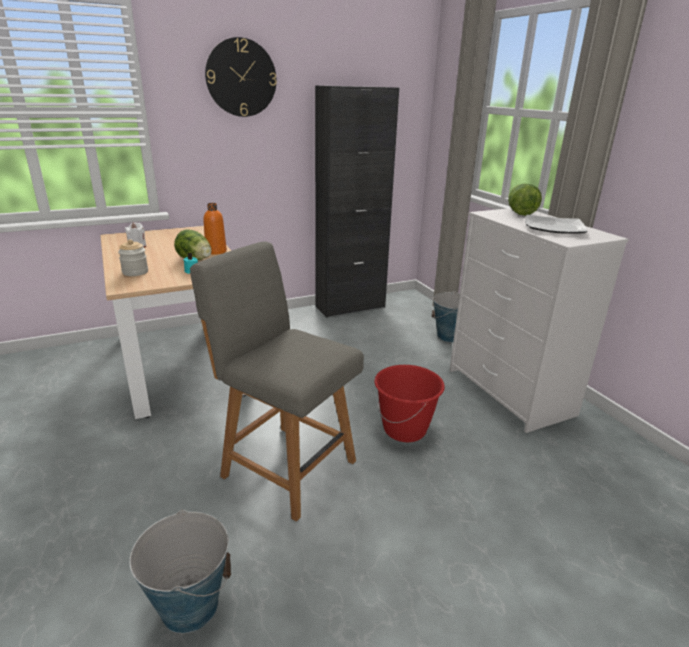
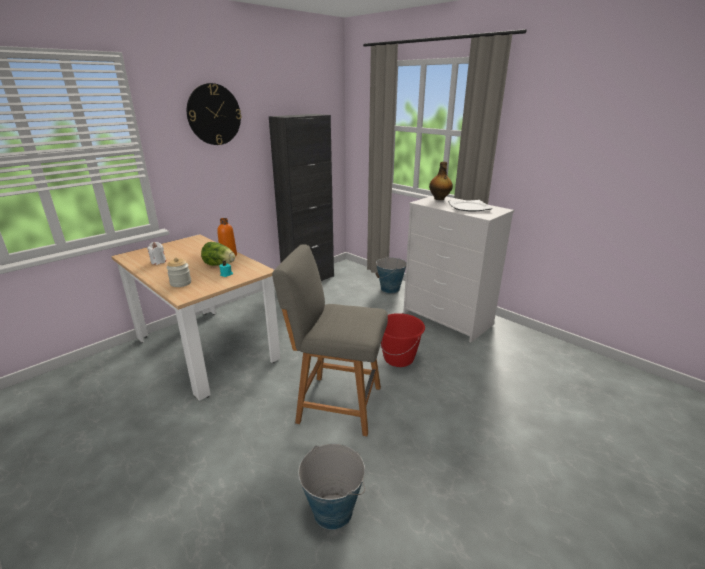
camera: 20 degrees left, 0 degrees up
lettuce [508,183,542,216] -> bottle [429,162,453,200]

